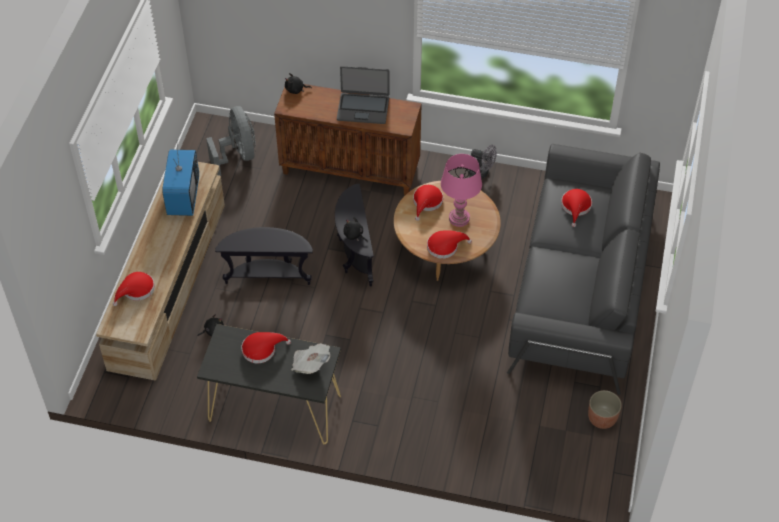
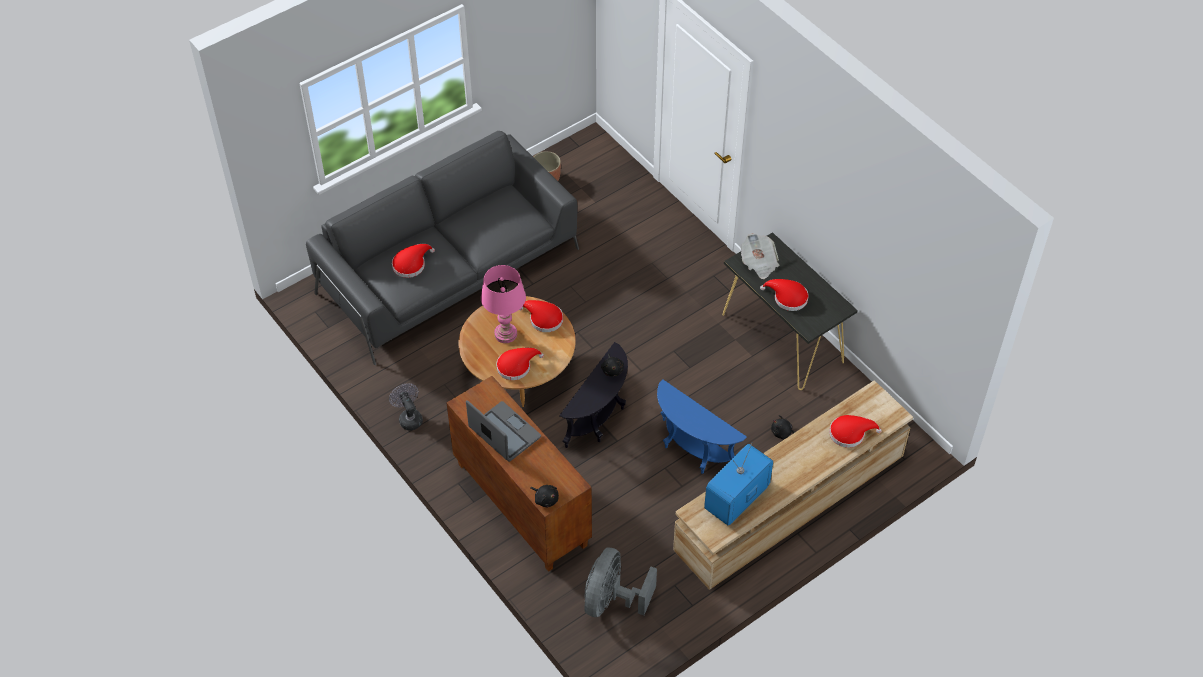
camera: 140 degrees left, 0 degrees up
black side table [215,227,313,285] -> blue side table [657,379,747,474]

